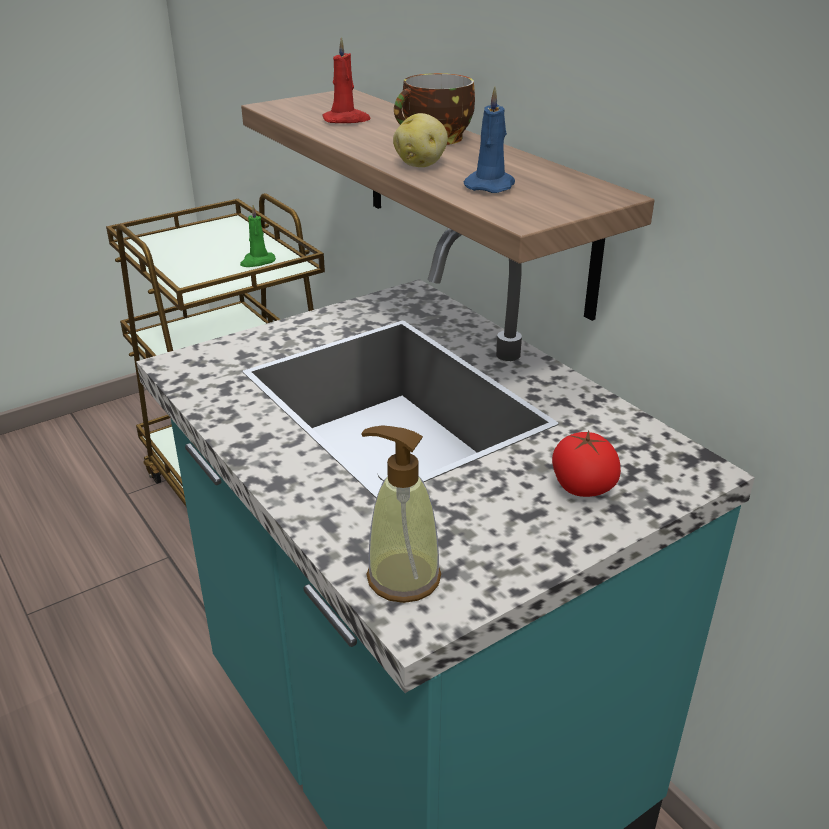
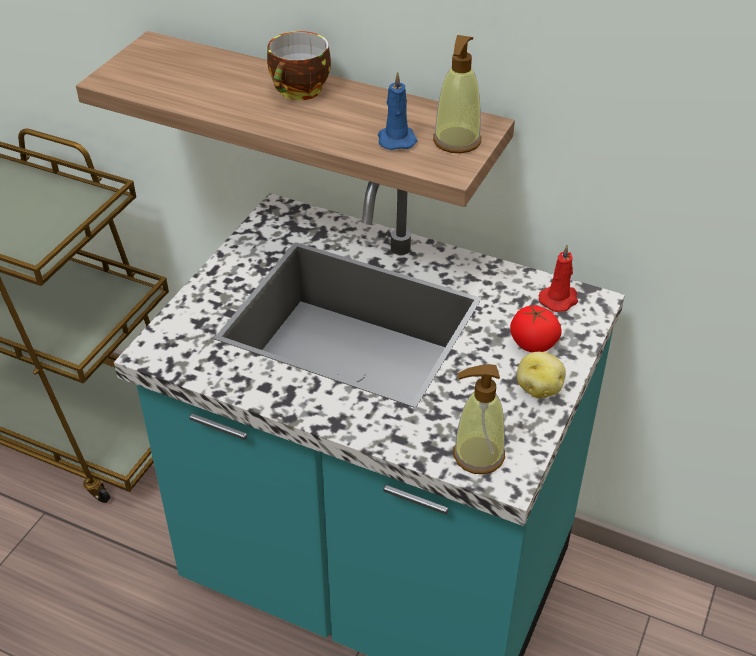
camera: 30 degrees left, 10 degrees up
green candle [240,205,276,267] -> none
red candle [323,37,371,123] -> red candle moved to [538,245,578,312]
potato [393,113,448,167] -> potato moved to [517,352,566,399]
none -> soap dispenser [433,35,481,153]

